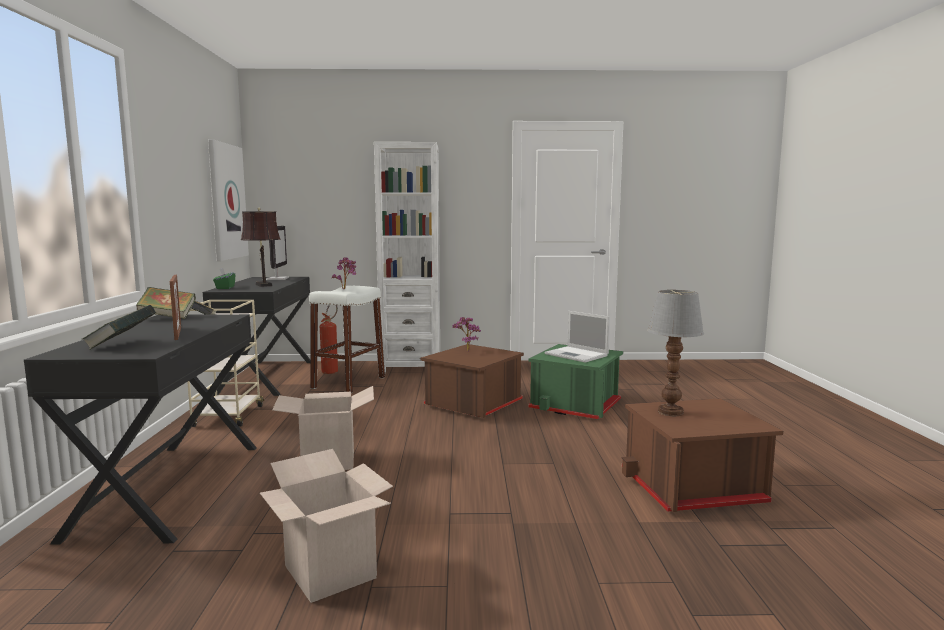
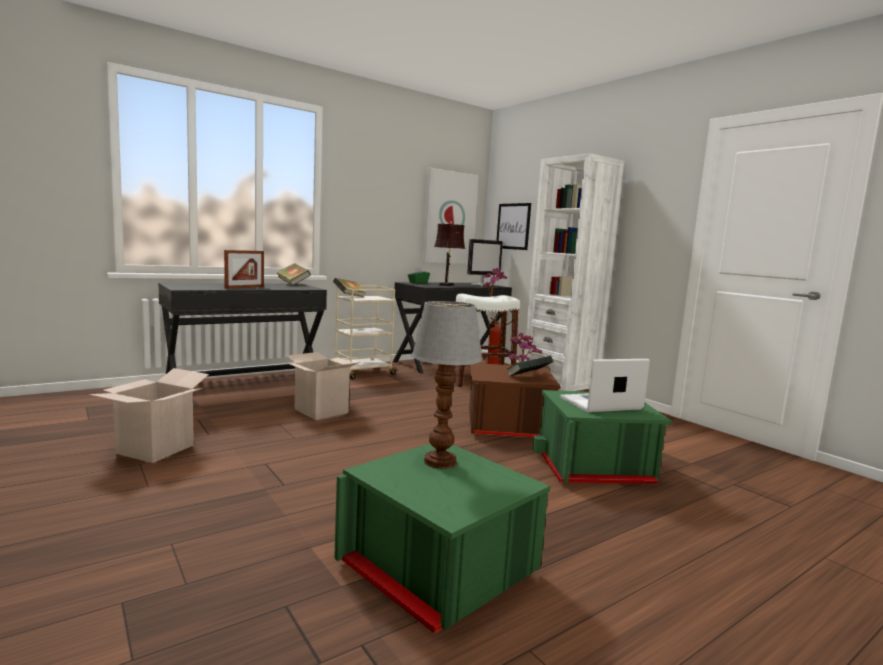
camera: 55 degrees right, 0 degrees up
book [81,305,156,350] -> book moved to [507,356,553,377]
laptop [545,311,610,363] -> laptop turned 60 degrees clockwise [560,359,650,412]
brown storage box [621,398,783,512] -> green storage box [334,444,550,634]
none -> picture [496,203,531,250]

